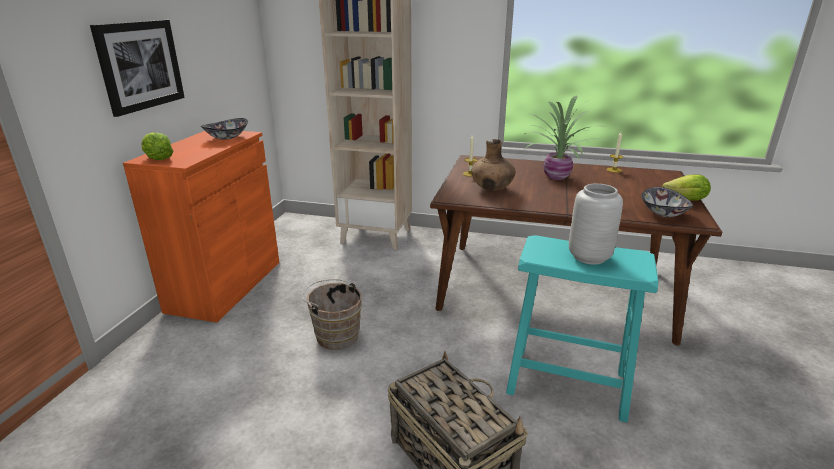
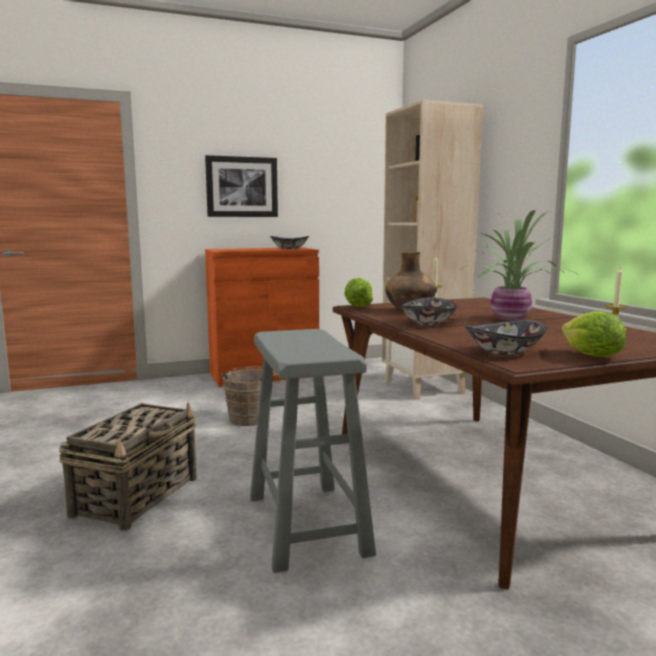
camera: 55 degrees right, 15 degrees down
lettuce [141,132,173,160] -> lettuce moved to [344,278,373,307]
turquoise stool [506,235,658,423] -> grey stool [250,329,376,573]
grey vase [569,184,623,265] -> none
none -> bowl [401,297,457,325]

